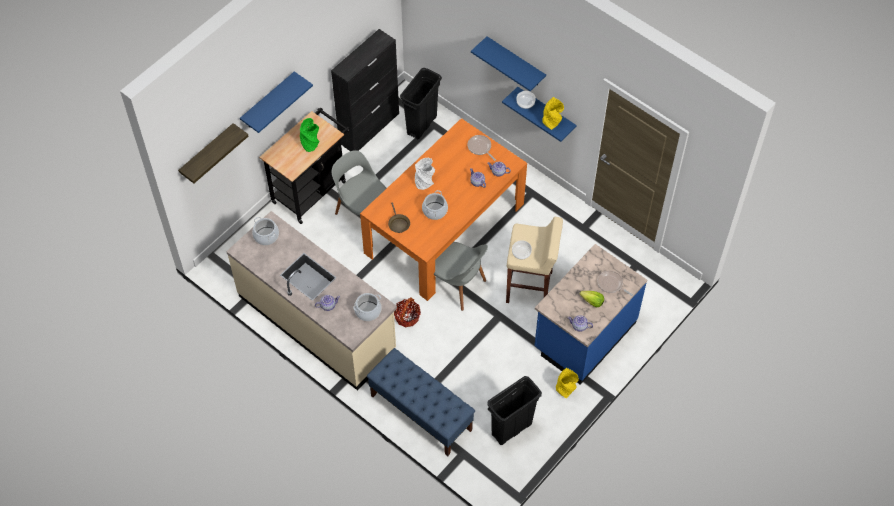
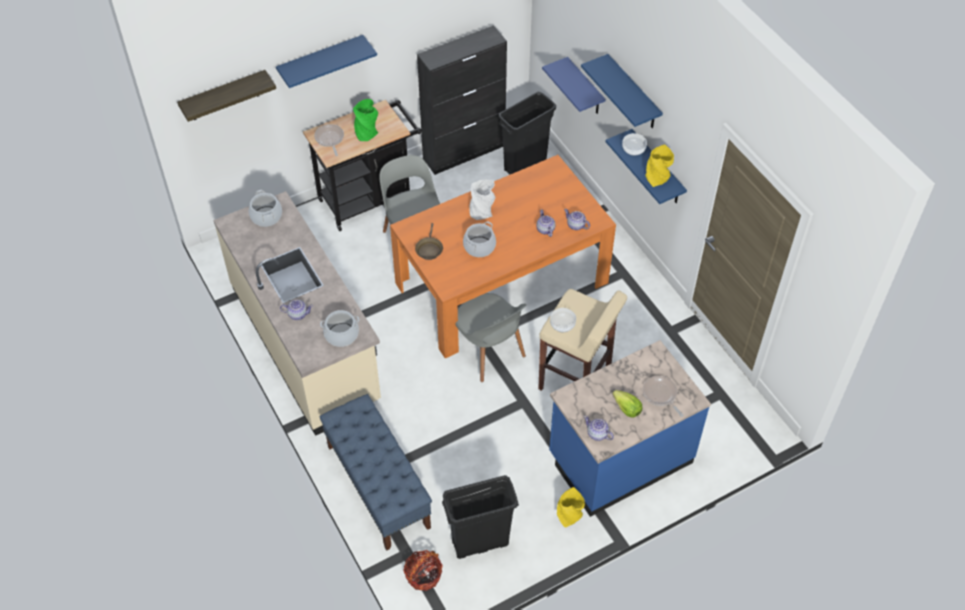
camera: 20 degrees right, 5 degrees down
basket [394,297,421,327] -> basket moved to [403,550,443,591]
frying pan [468,135,496,161] -> frying pan moved to [314,124,344,156]
none -> blue shelf [542,57,606,114]

